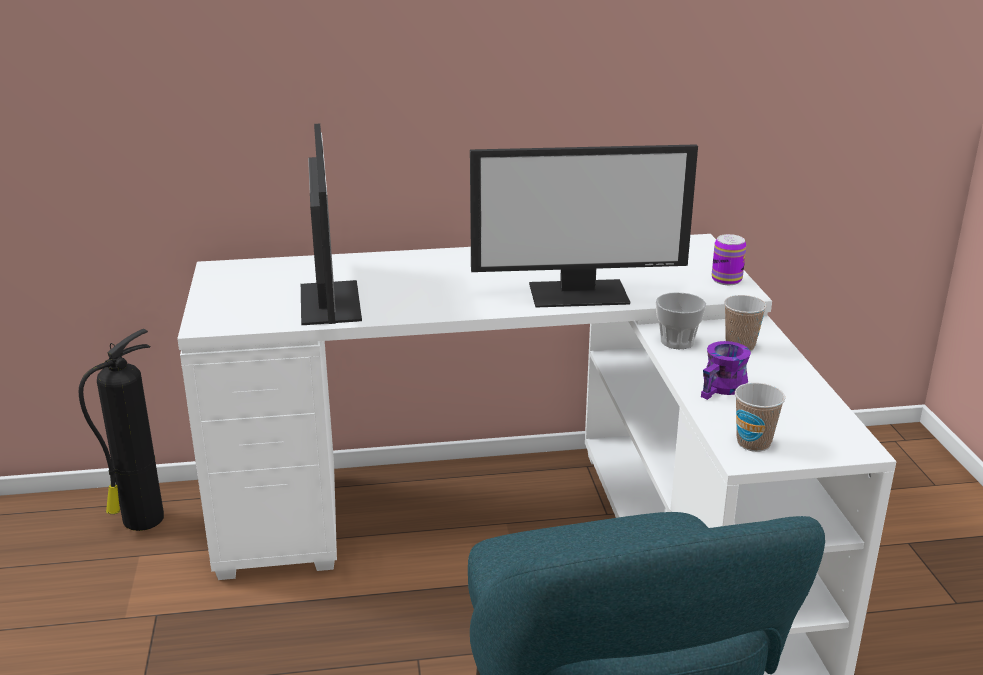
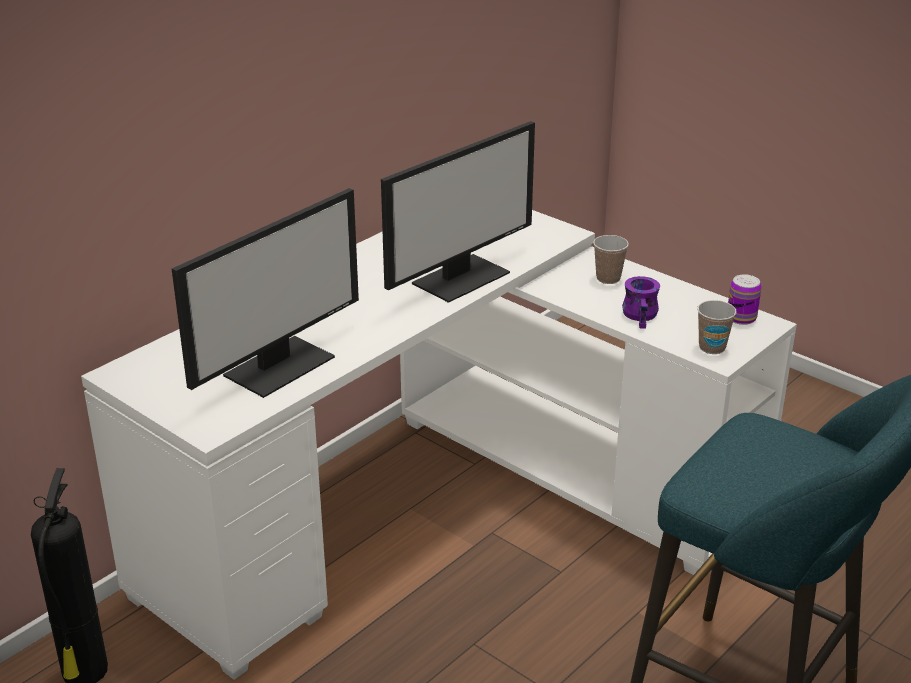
camera: 40 degrees left, 5 degrees up
monitor [301,124,362,325] -> monitor turned 90 degrees clockwise [172,188,359,398]
cup [656,292,706,349] -> none
can [712,234,746,285] -> can moved to [728,274,762,325]

